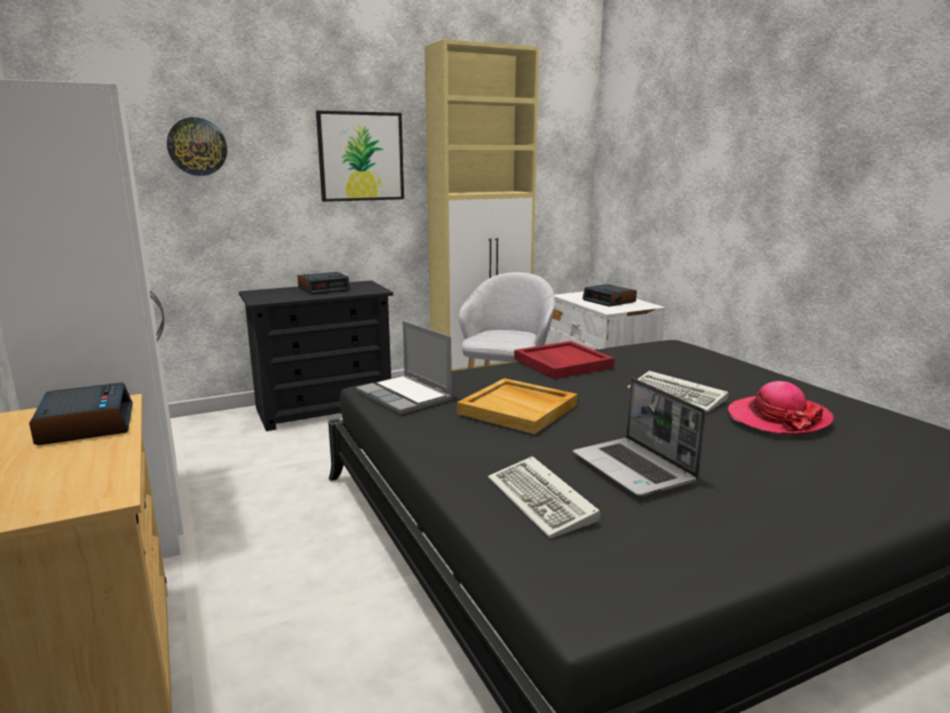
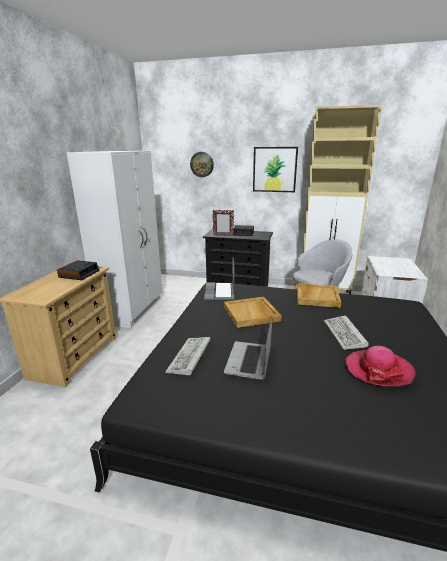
camera: 40 degrees right, 5 degrees up
red tray [514,341,615,379] -> beige tray [297,283,341,308]
alarm clock [582,284,637,307] -> none
none -> picture frame [213,210,234,237]

